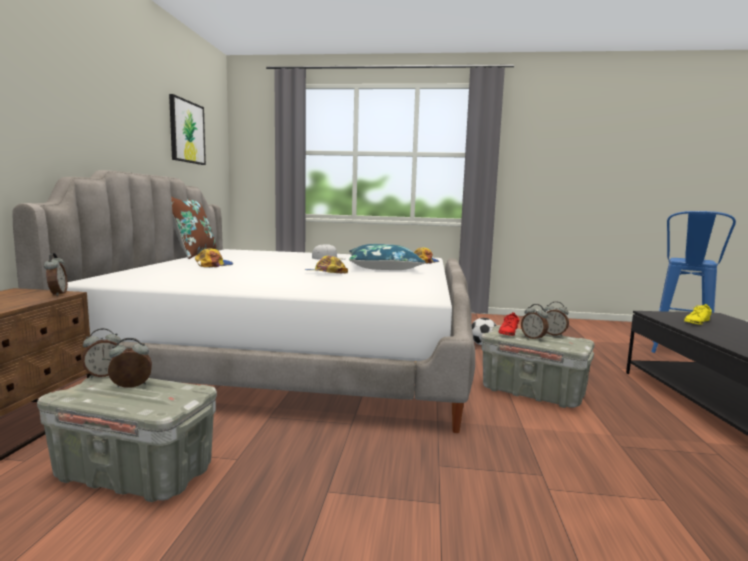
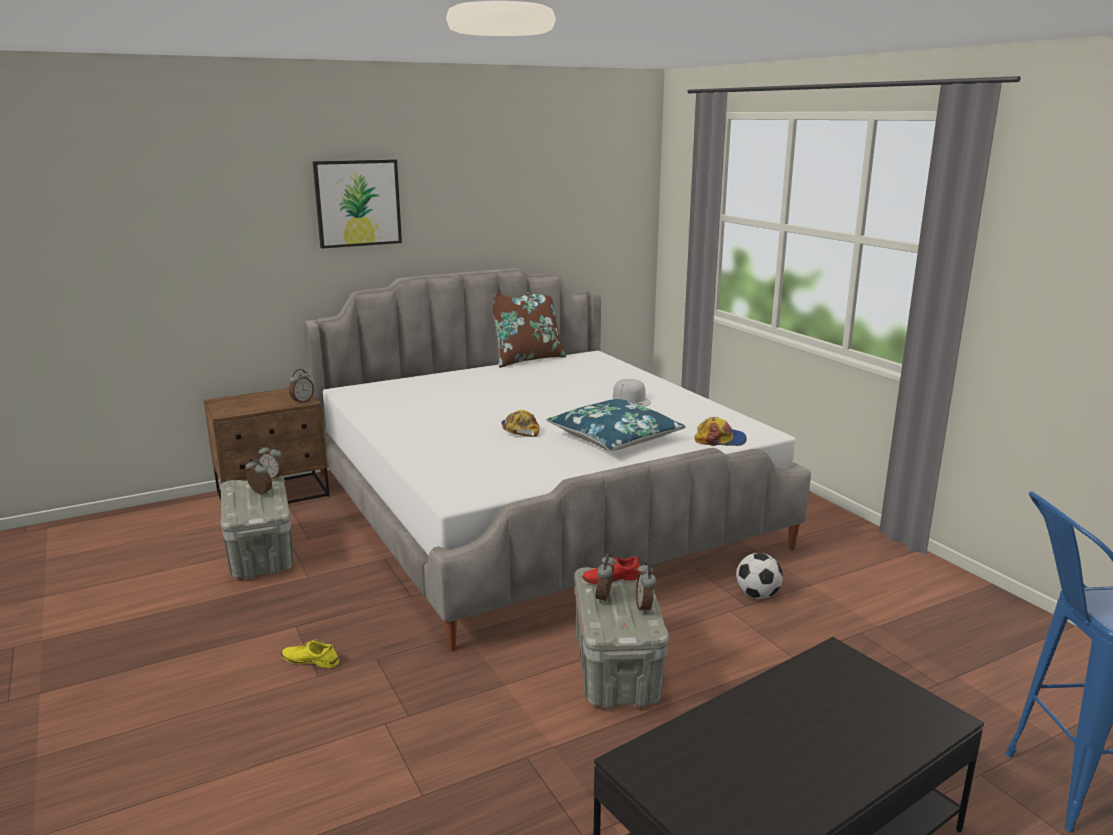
camera: 55 degrees right, 10 degrees up
picture [169,94,206,165] -> picture moved to [312,159,402,249]
cap [195,248,233,267] -> none
yellow shoe [684,304,712,324] -> yellow shoe moved to [282,640,339,668]

